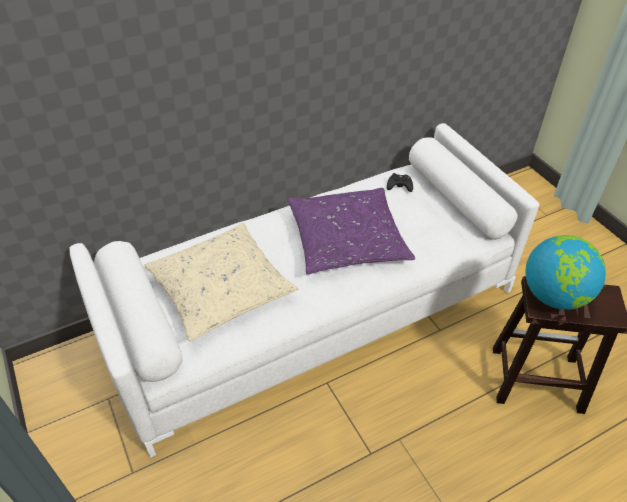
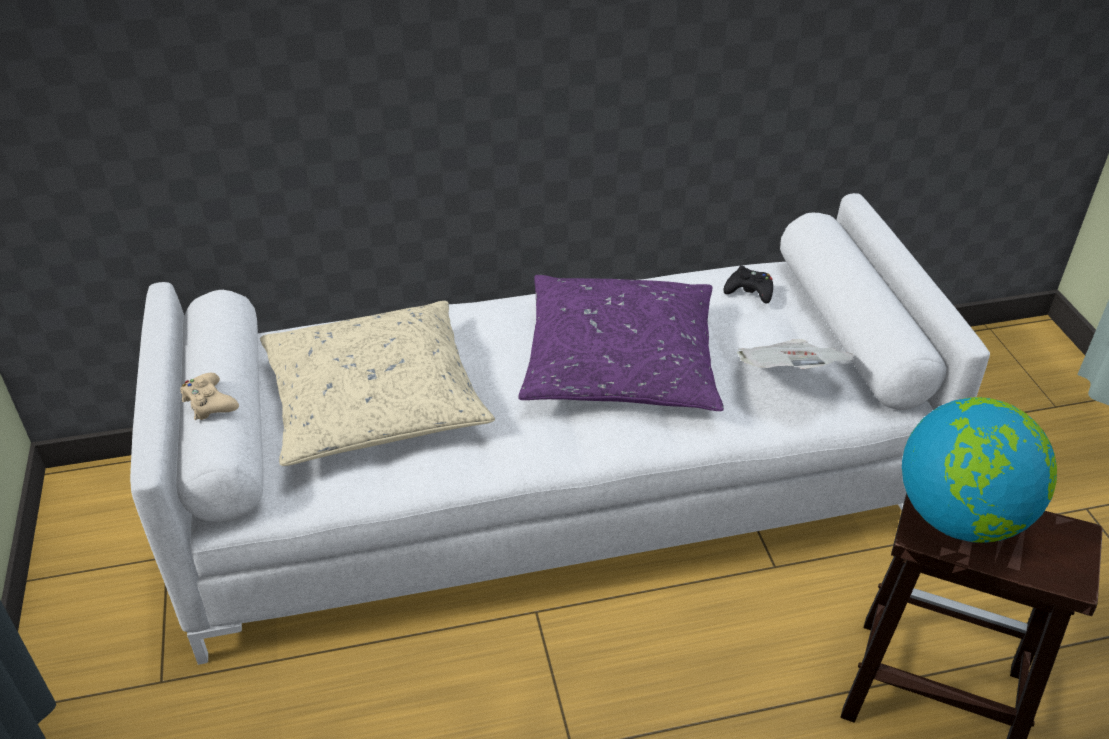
camera: 15 degrees right, 5 degrees down
none -> beige game controller [180,373,239,420]
none -> newspaper [737,339,854,369]

